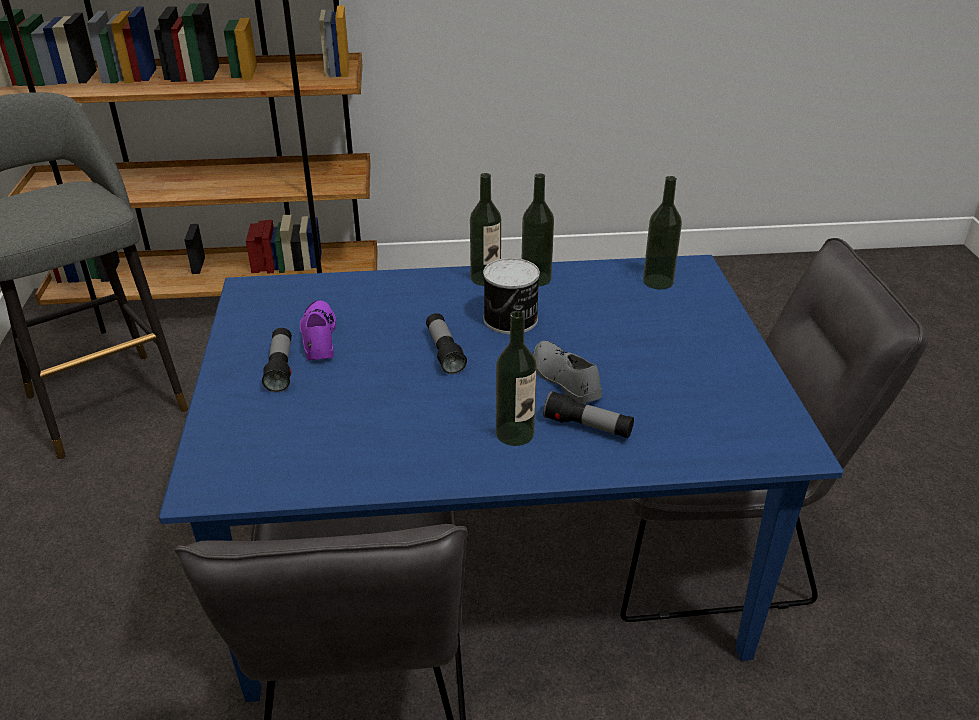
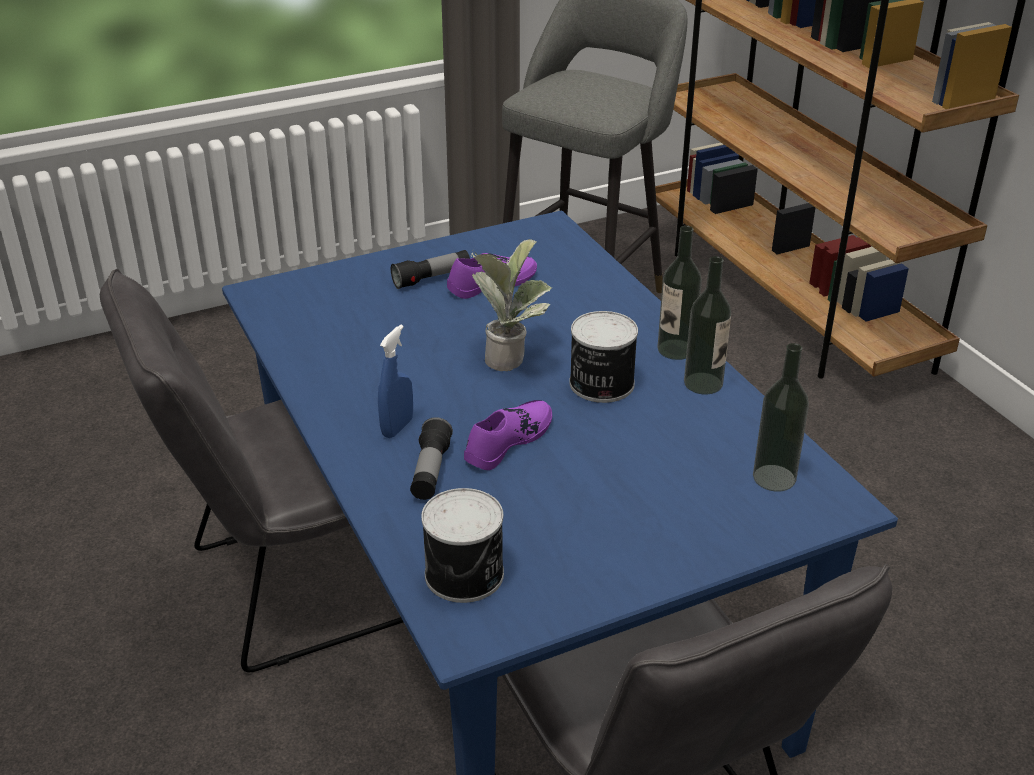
camera: 70 degrees right, 0 degrees up
flashlight [426,313,467,374] -> potted plant [471,239,552,371]
bottle [496,311,537,446] -> blue spray bottle [378,325,413,438]
grey shoe [533,341,602,404] -> purple shoe [464,400,552,470]
none -> can [421,488,504,603]

